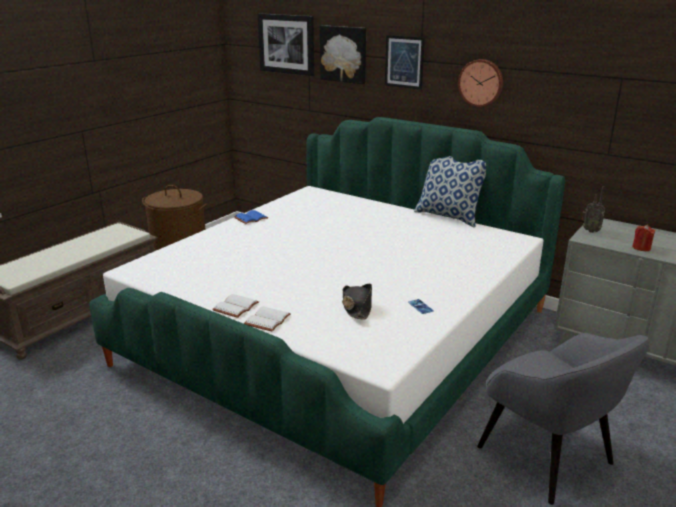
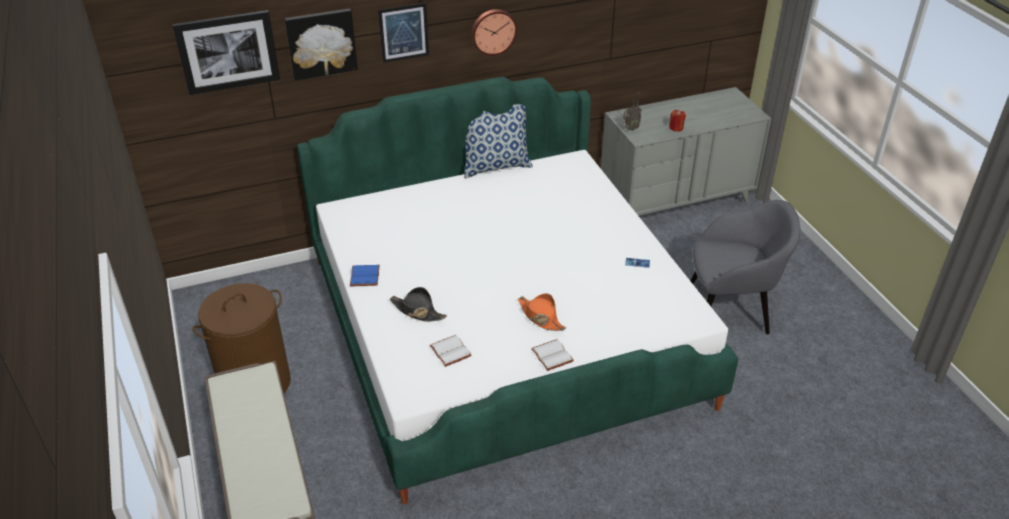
camera: 55 degrees left, 15 degrees up
white book [244,306,291,332] -> white book moved to [430,335,472,367]
black hat [342,284,372,319] -> black hat moved to [390,287,447,322]
none -> orange hat [518,293,566,331]

